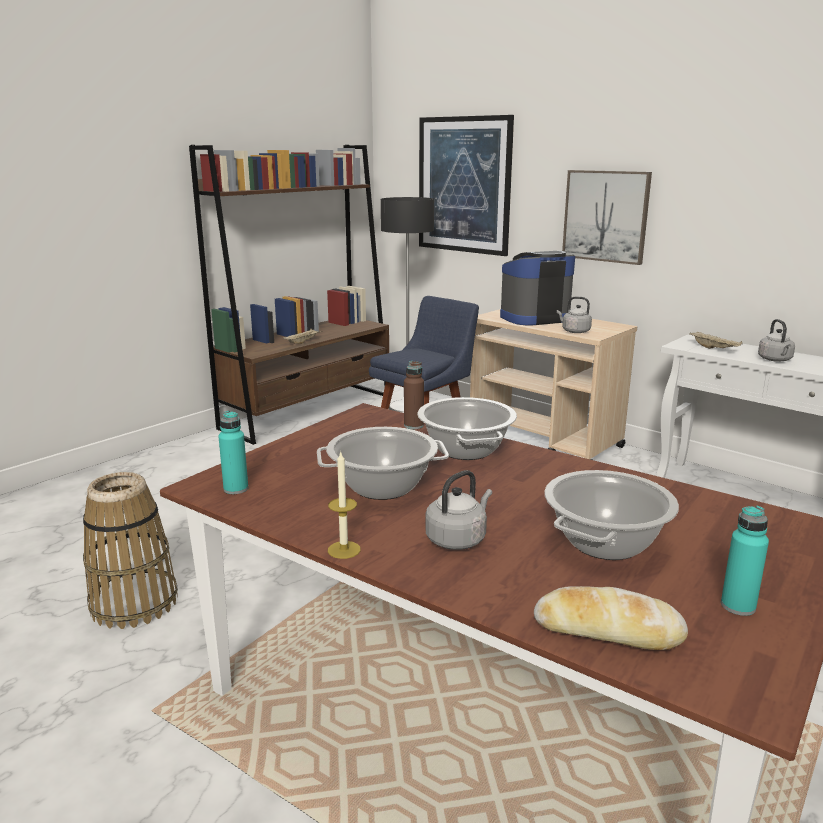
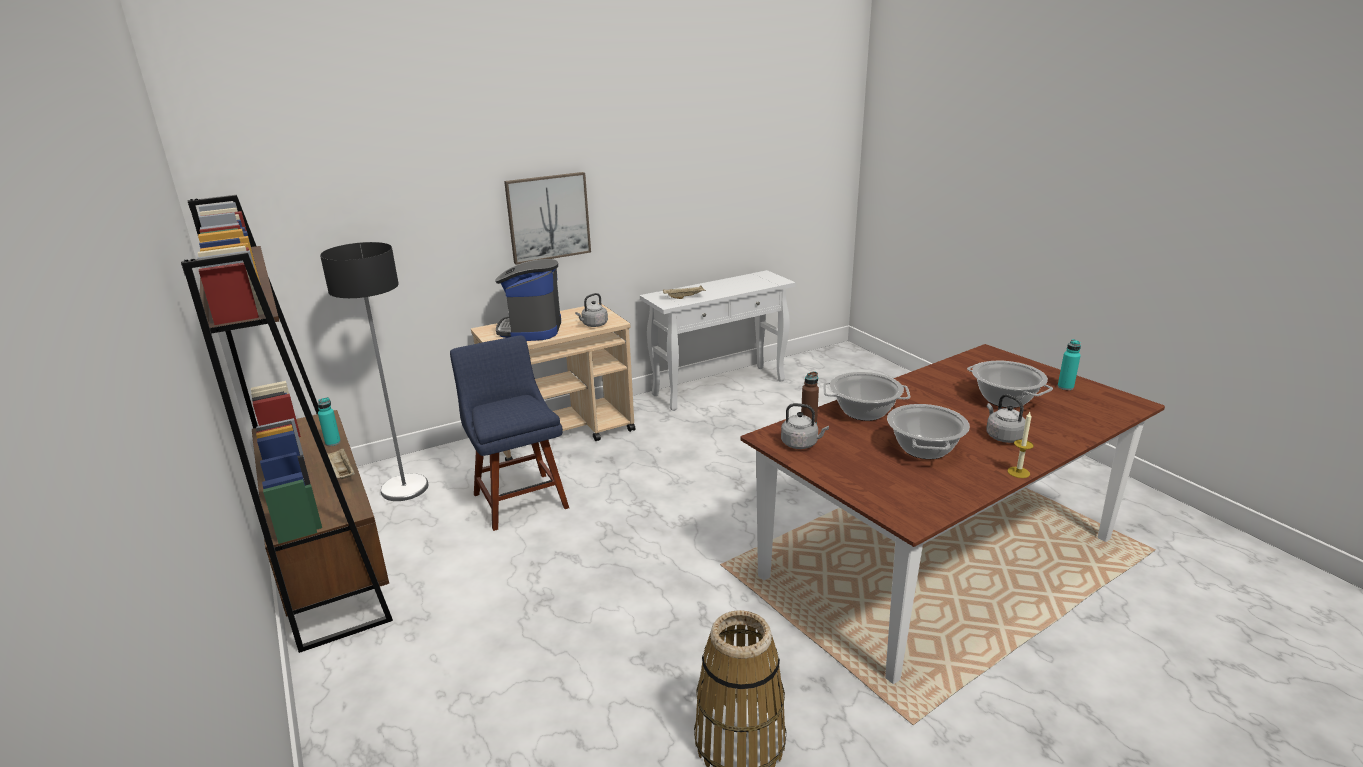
camera: 70 degrees left, 5 degrees up
turquoise bottle [218,411,248,494] -> turquoise bottle moved to [318,397,341,446]
picture [419,115,514,256] -> none
bread [534,586,688,650] -> none
grey kettle [758,319,795,362] -> grey kettle moved to [781,403,829,449]

